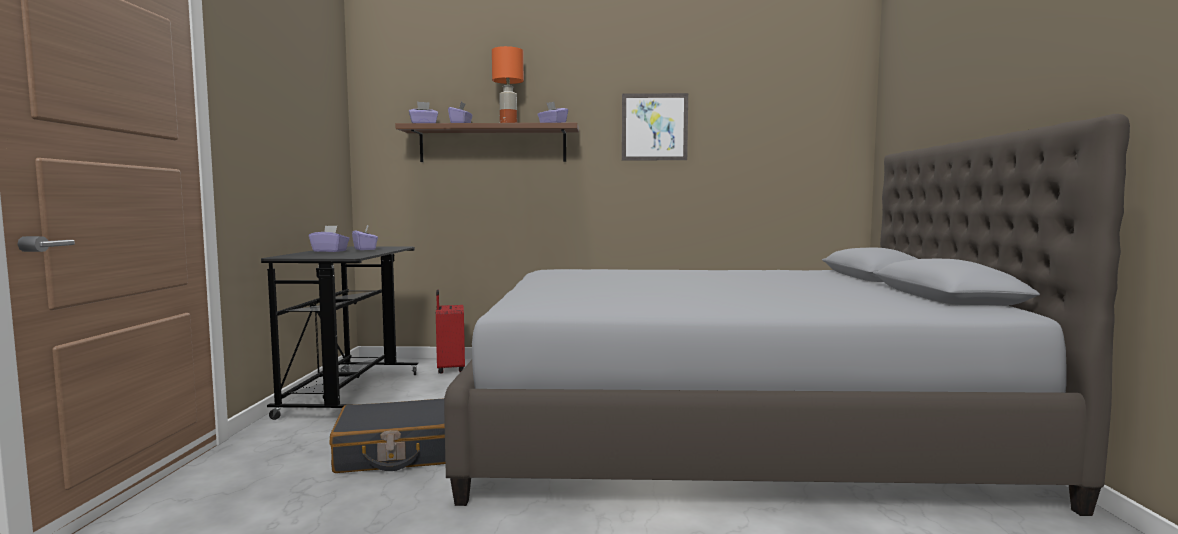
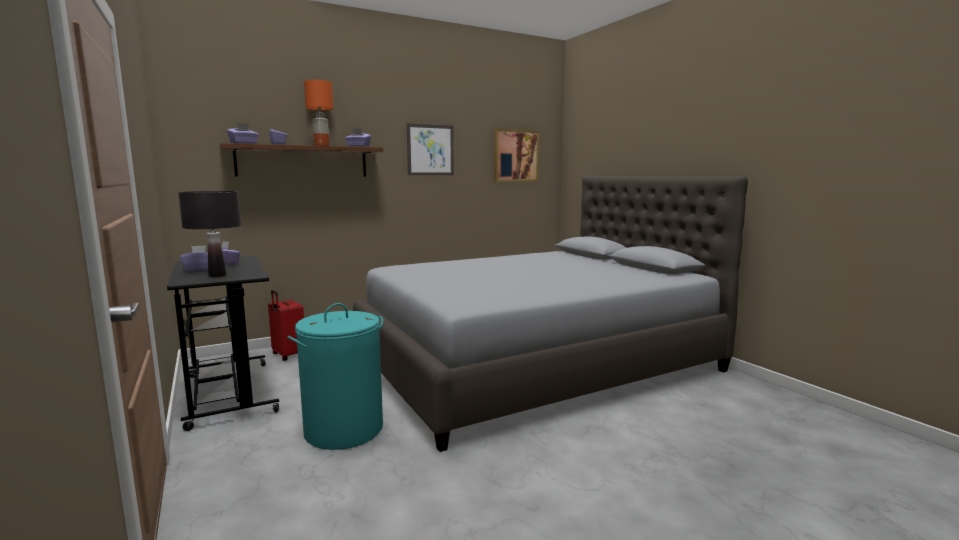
camera: 30 degrees left, 5 degrees up
black suitcase [329,398,445,473] -> turquoise laundry basket [287,303,383,450]
none -> black table lamp [178,191,241,277]
none -> picture [494,129,539,182]

